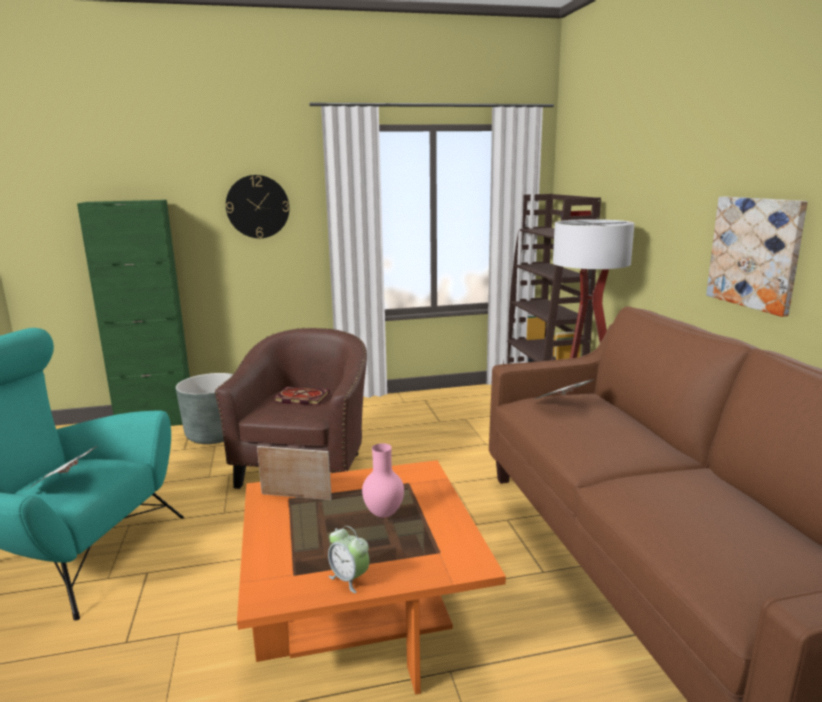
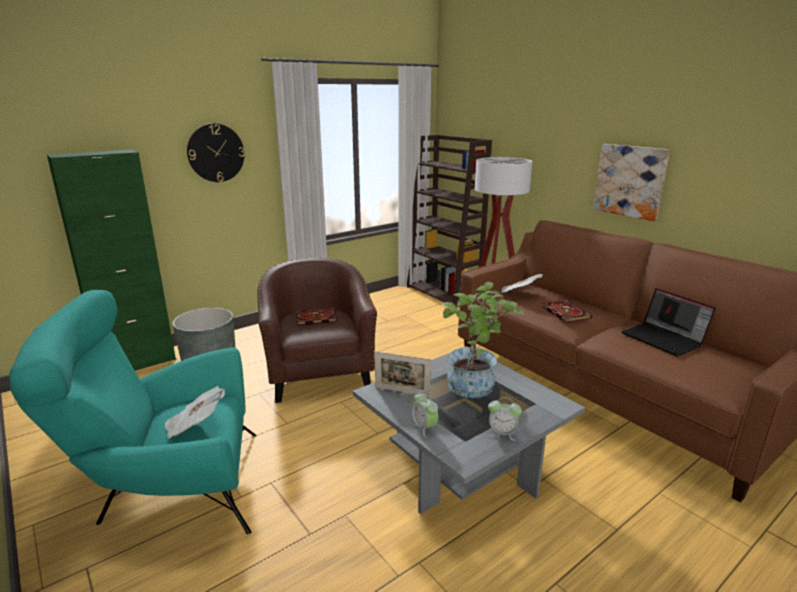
camera: 25 degrees left, 5 degrees up
orange coffee table [237,460,506,695] -> grey coffee table [353,346,585,514]
picture frame [257,446,332,500] -> picture frame turned 150 degrees counterclockwise [375,351,431,396]
pink vase [362,443,404,518] -> potted plant [441,282,525,398]
none -> alarm clock [411,392,438,438]
none -> book [543,300,592,323]
none -> laptop [621,288,716,357]

